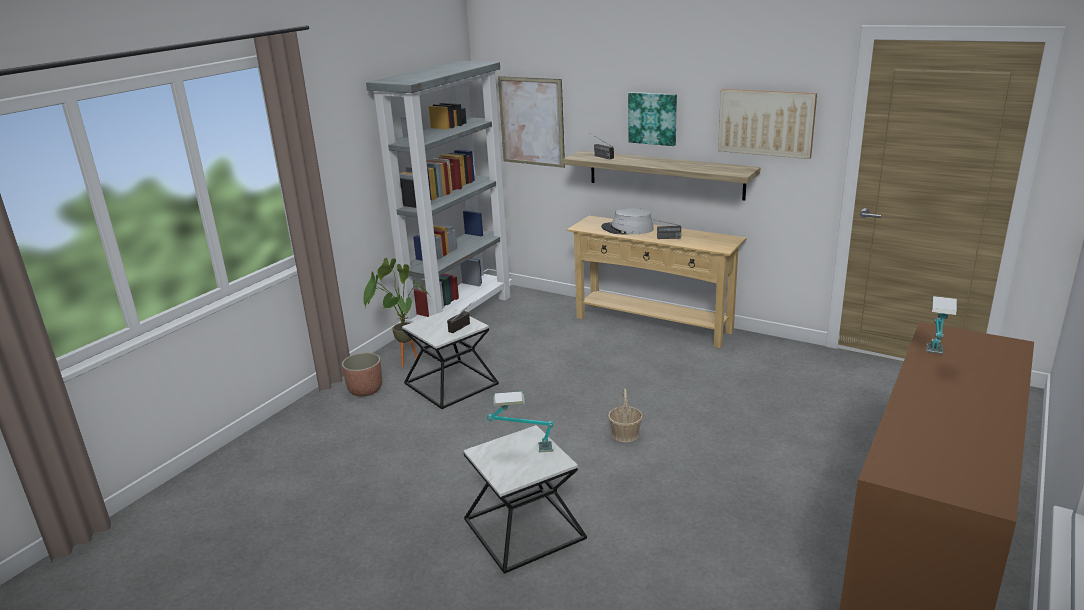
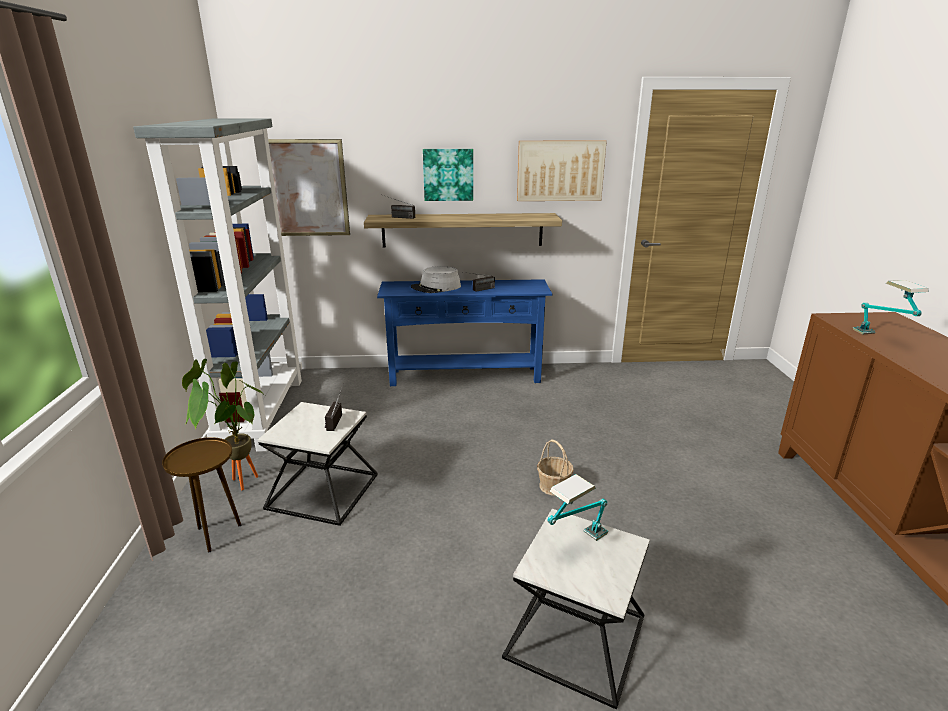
camera: 35 degrees left, 0 degrees up
planter [342,352,382,396] -> brown side table [162,437,241,552]
beige console table [567,216,746,348] -> blue console table [377,279,552,386]

